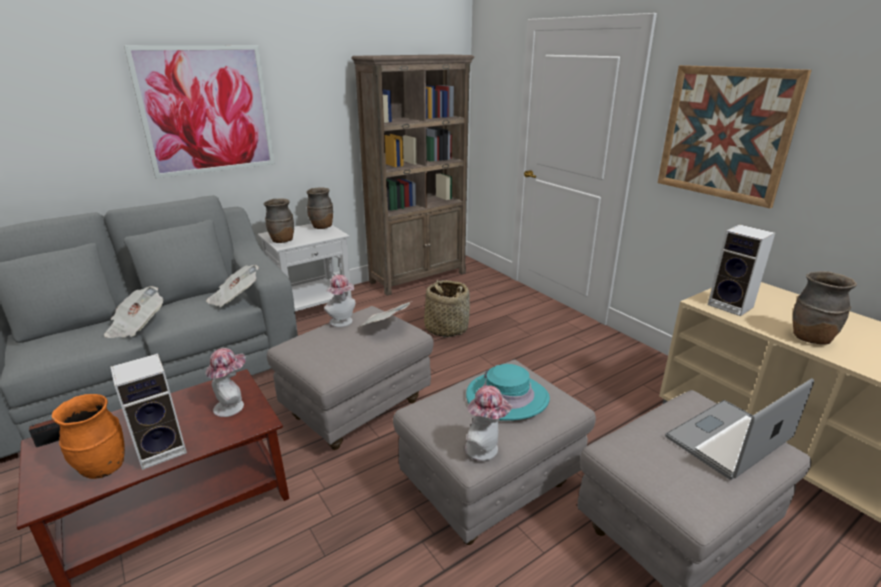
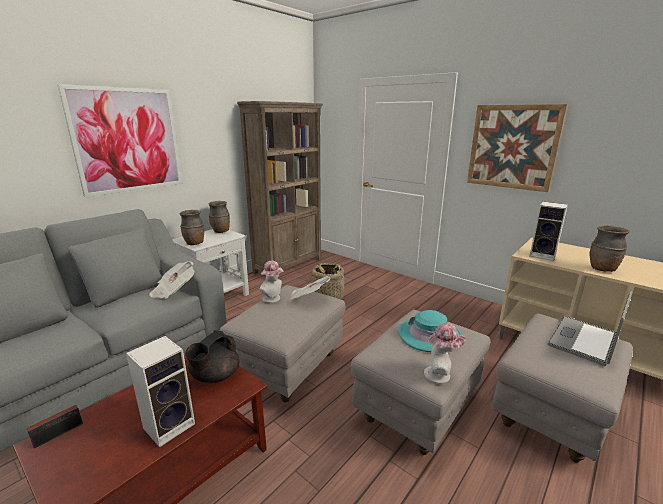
camera: 15 degrees left, 5 degrees down
orange vase [52,394,125,479] -> none
newspaper [104,286,163,338] -> none
hat [205,348,246,417] -> black teapot [185,330,240,383]

